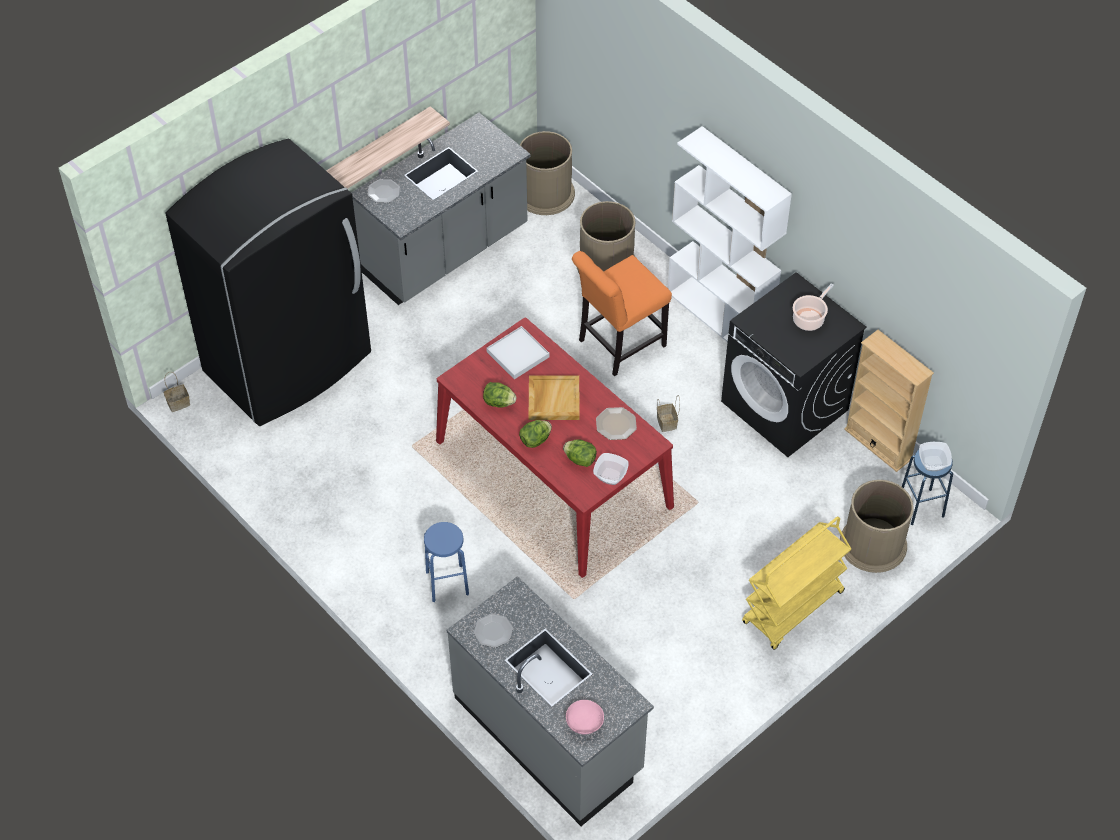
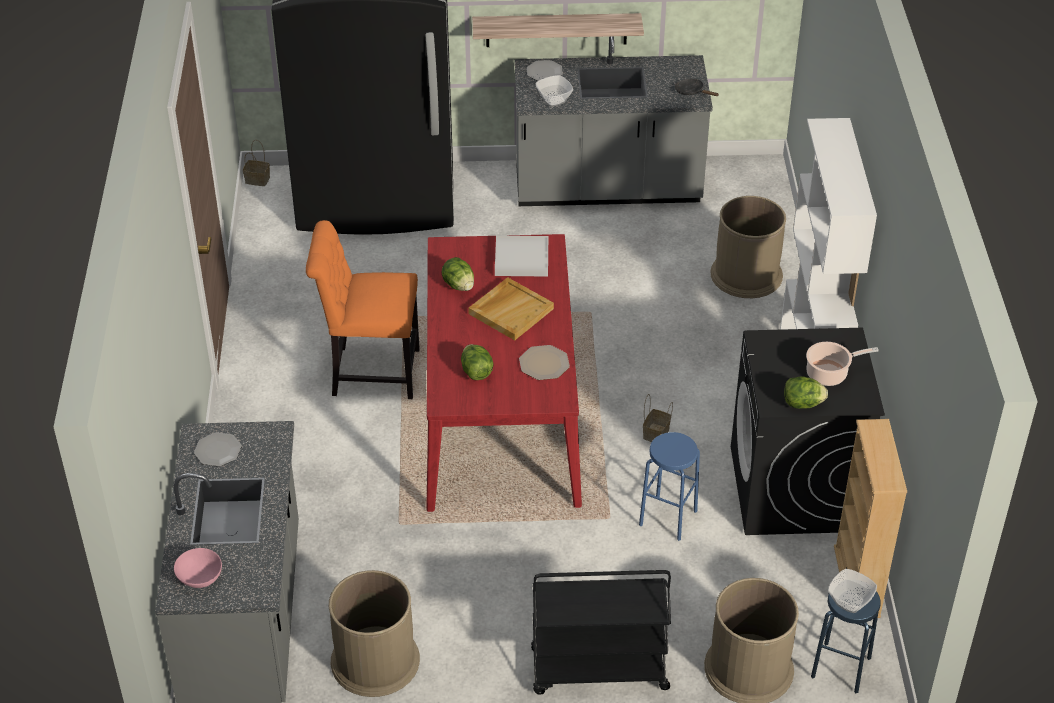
camera: 40 degrees right, 10 degrees down
blue stool [424,522,469,602] -> blue stool moved to [639,432,700,541]
lettuce [519,420,552,448] -> lettuce moved to [784,376,828,409]
brown trash can [520,131,575,215] -> brown trash can moved to [329,570,420,697]
orange chair [572,251,672,376] -> orange chair moved to [306,220,420,399]
bowl [593,453,628,485] -> bowl moved to [536,75,573,107]
yellow cart [742,517,851,650] -> black cart [531,570,671,695]
none -> black frying pan [675,79,719,96]

